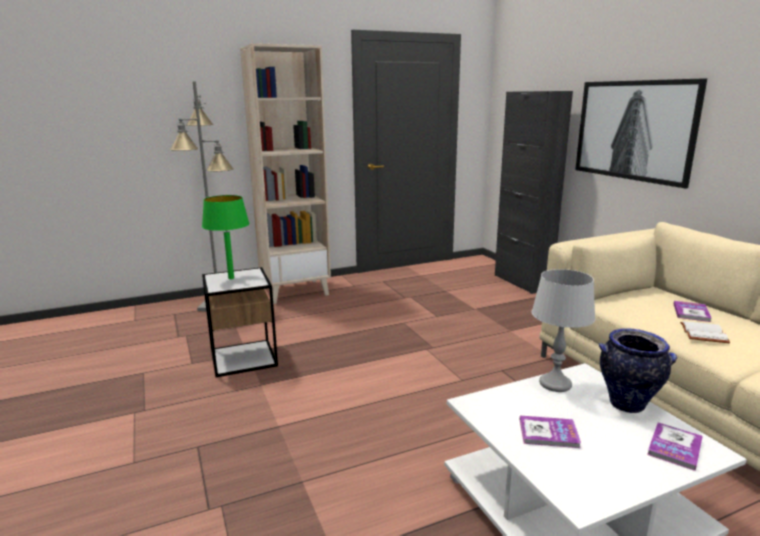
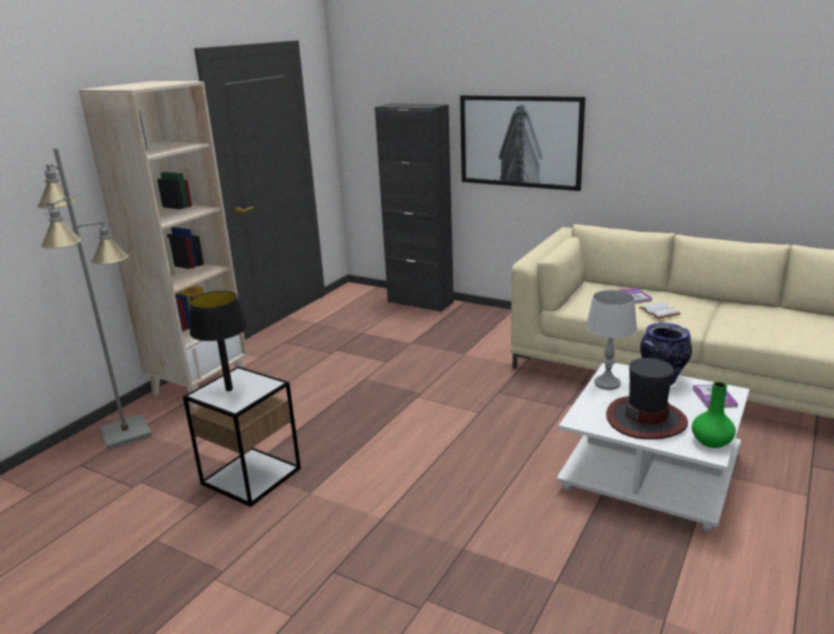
camera: 35 degrees left, 5 degrees up
green table lamp [202,195,250,279] -> black table lamp [190,291,247,391]
book [520,416,581,448] -> hat [606,358,688,440]
none -> green vase [692,382,736,448]

